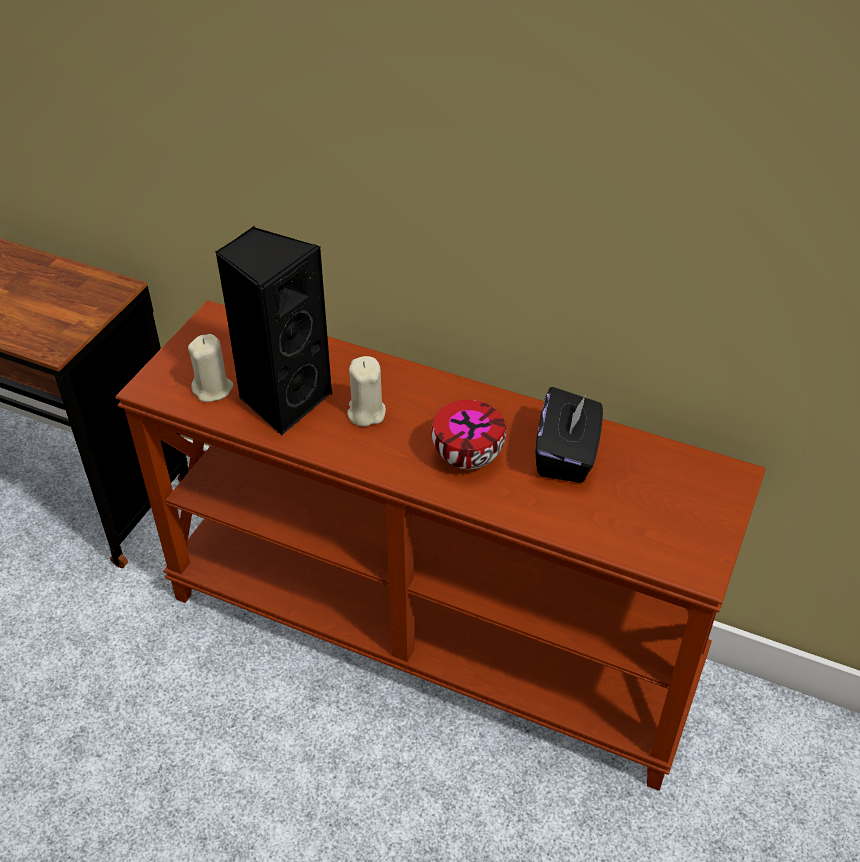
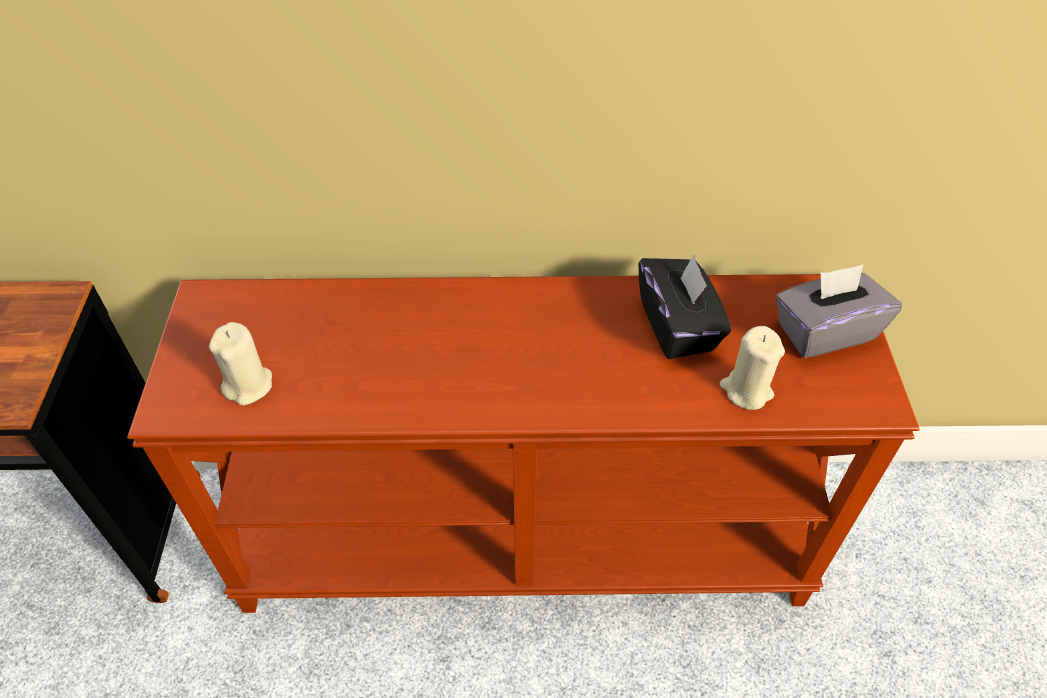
camera: 25 degrees left, 5 degrees up
black speaker [215,226,333,436] -> none
beige candle [347,356,386,426] -> beige candle moved to [720,326,785,410]
bowl [431,400,506,469] -> none
none -> grey tissue box [776,265,902,358]

